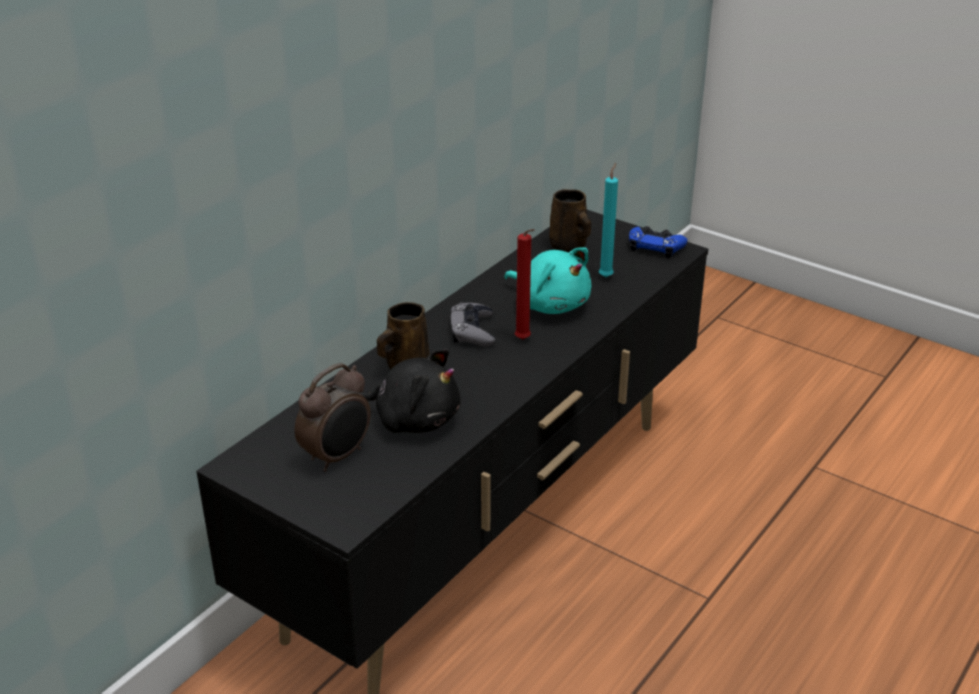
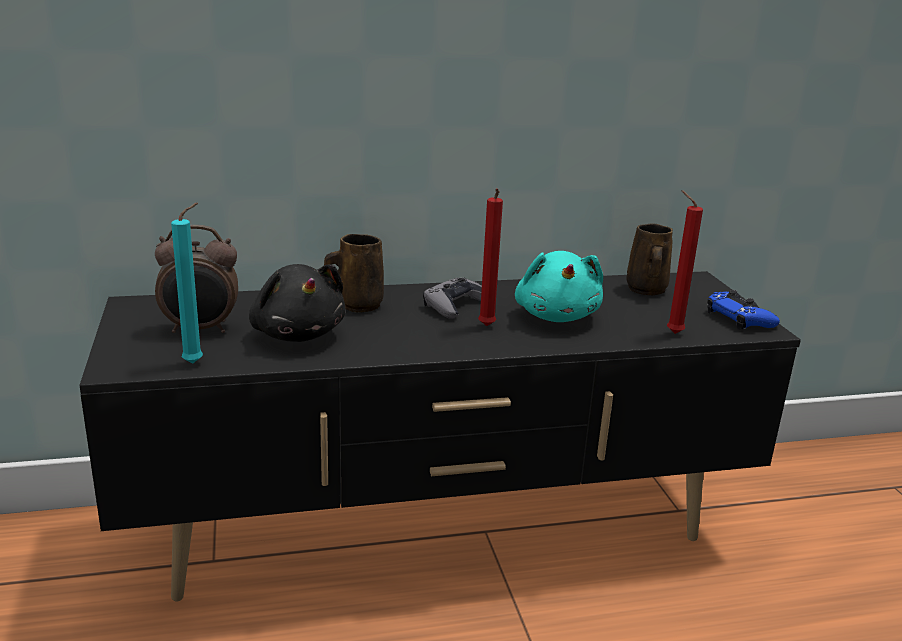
camera: 40 degrees right, 10 degrees down
turquoise candle [599,163,618,277] -> turquoise candle moved to [171,203,203,363]
none -> red candle [667,190,703,334]

